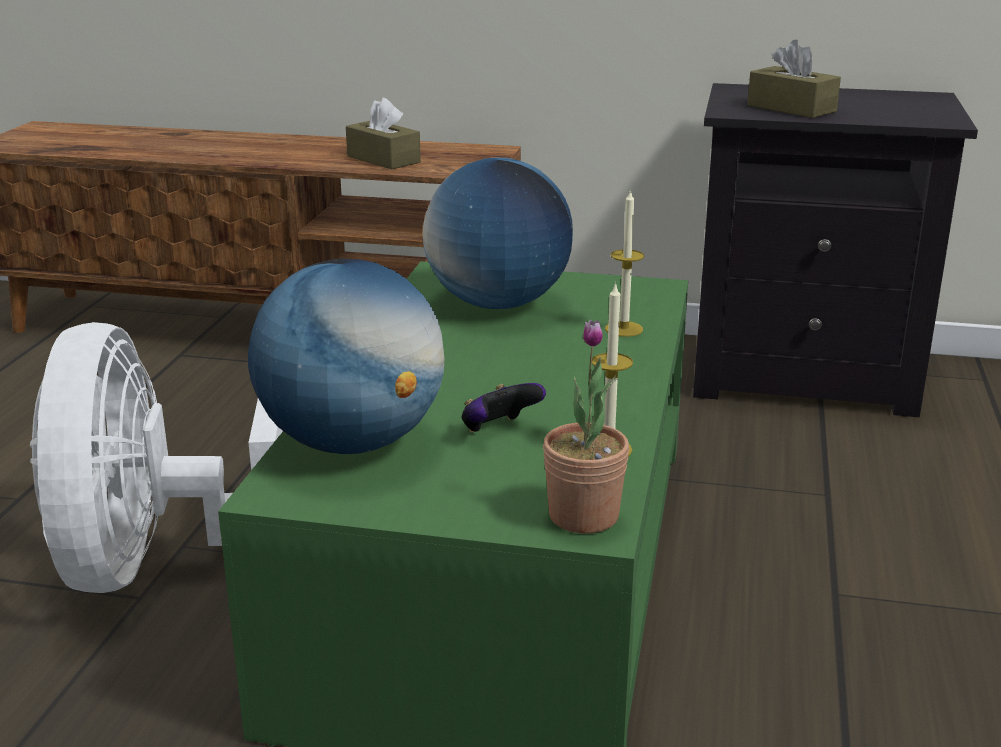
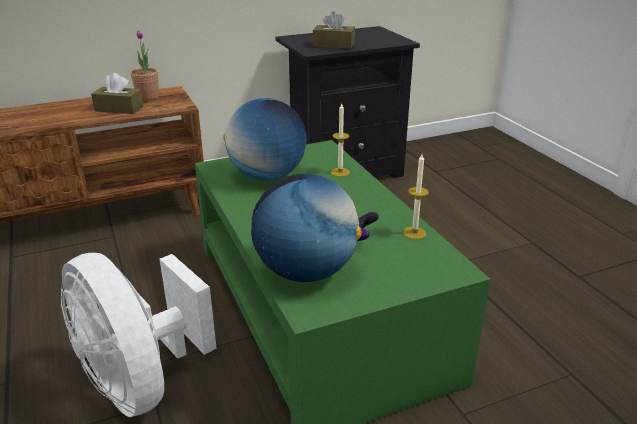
camera: 35 degrees left, 5 degrees up
potted plant [543,319,629,533] -> potted plant moved to [131,31,159,101]

